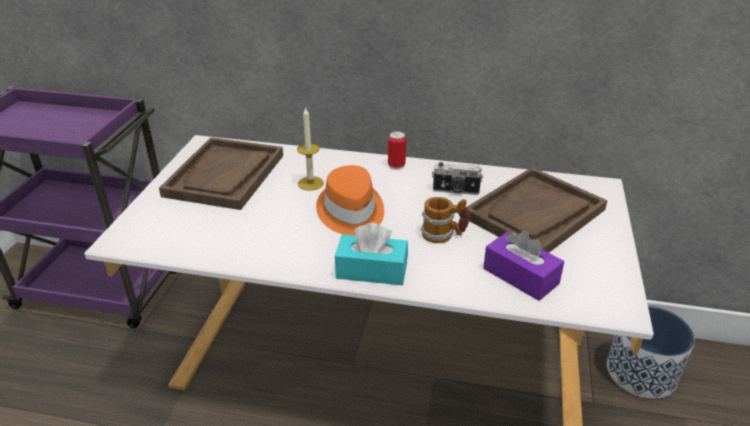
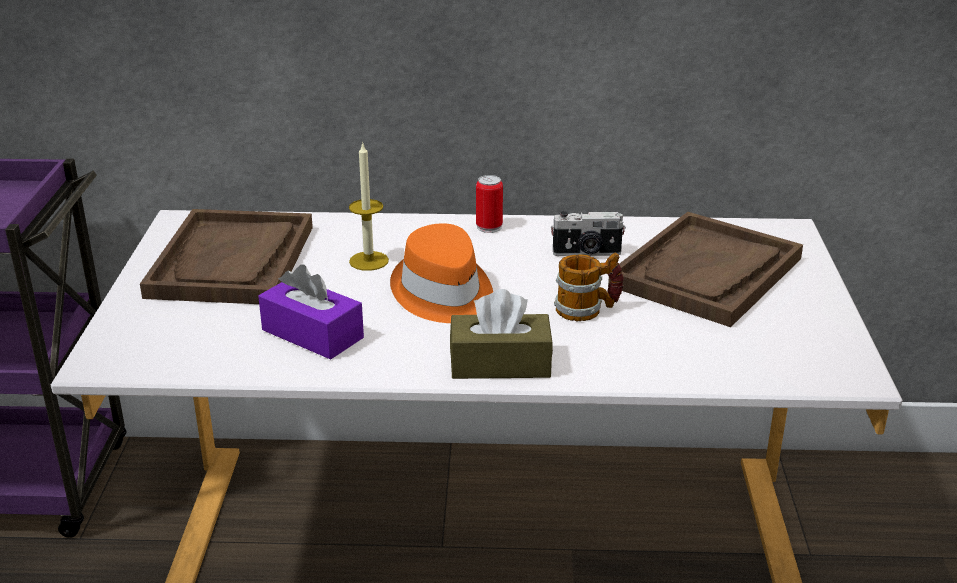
camera: 10 degrees left, 5 degrees down
turquoise tissue box [335,223,408,285] -> brown tissue box [450,289,553,379]
purple tissue box [483,230,564,301] -> purple tissue box moved to [258,265,364,360]
planter [607,306,695,399] -> none

